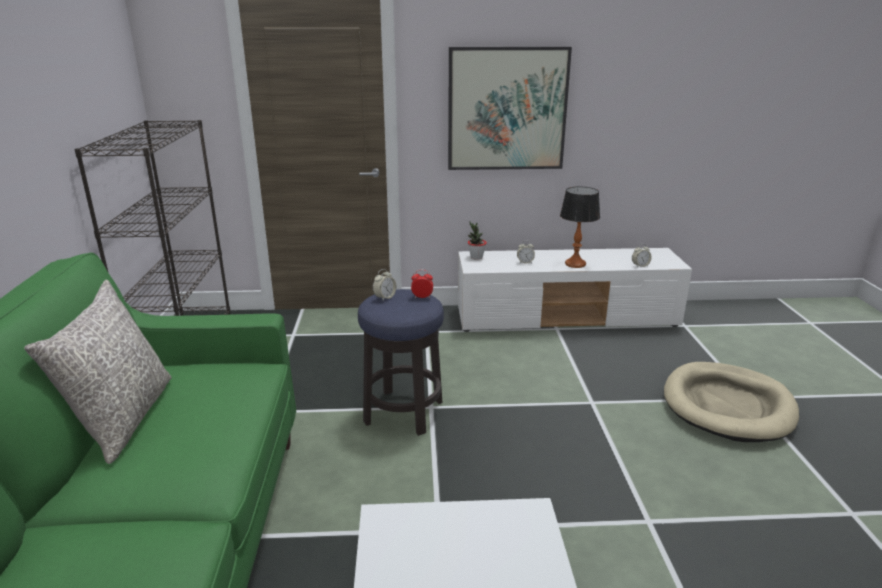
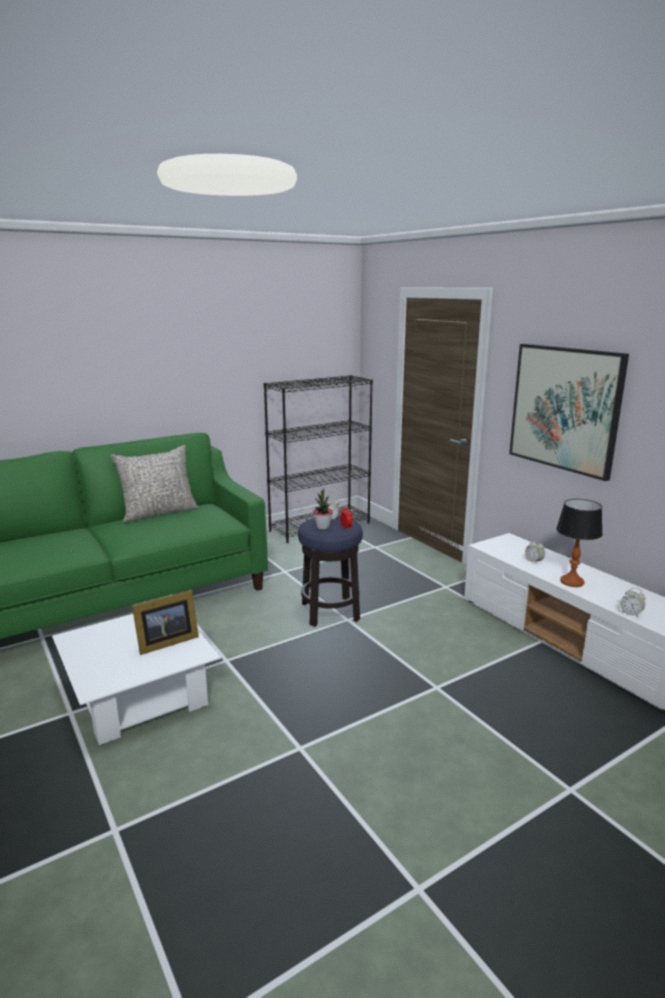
camera: 60 degrees right, 5 degrees down
potted plant [468,222,487,260] -> potted plant moved to [313,488,333,529]
beige dog bed [664,362,799,442] -> none
none -> picture frame [132,590,199,655]

